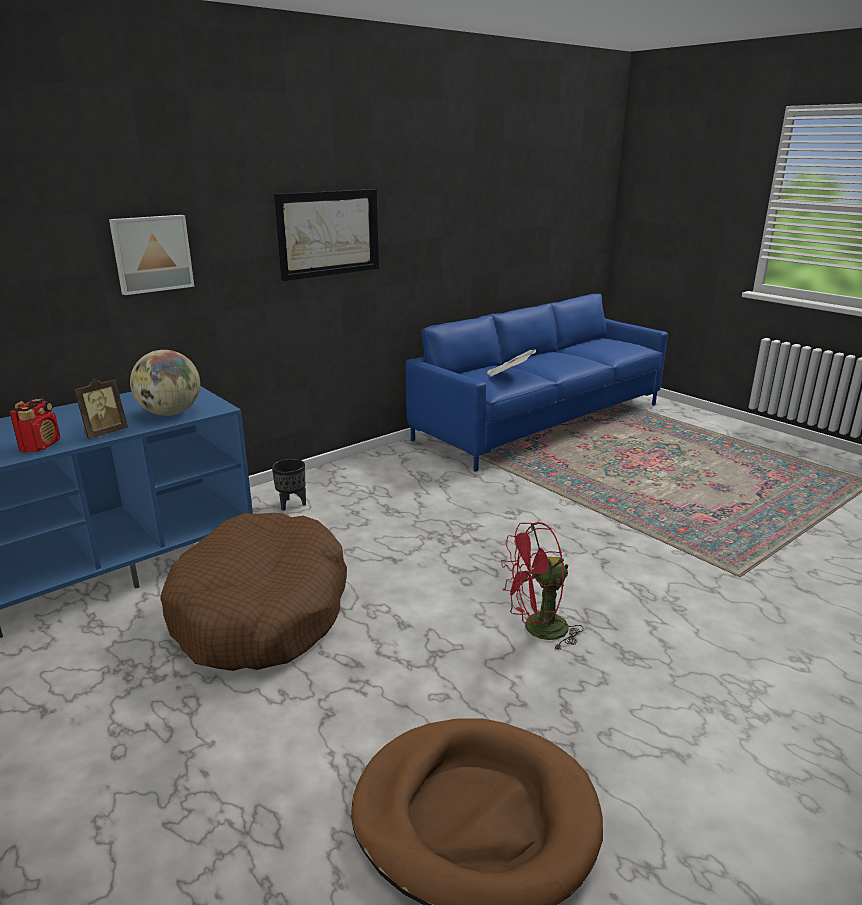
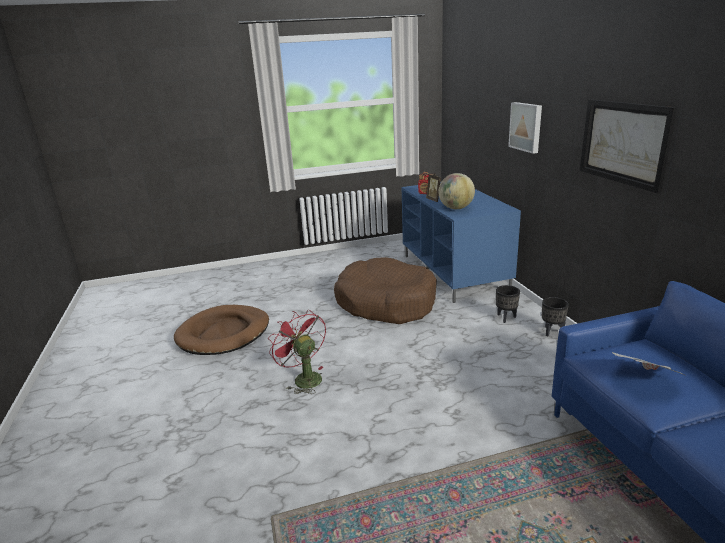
camera: 115 degrees right, 0 degrees up
red fan [501,522,584,652] -> red fan turned 45 degrees counterclockwise [268,310,326,394]
none -> black planter [542,297,569,336]

